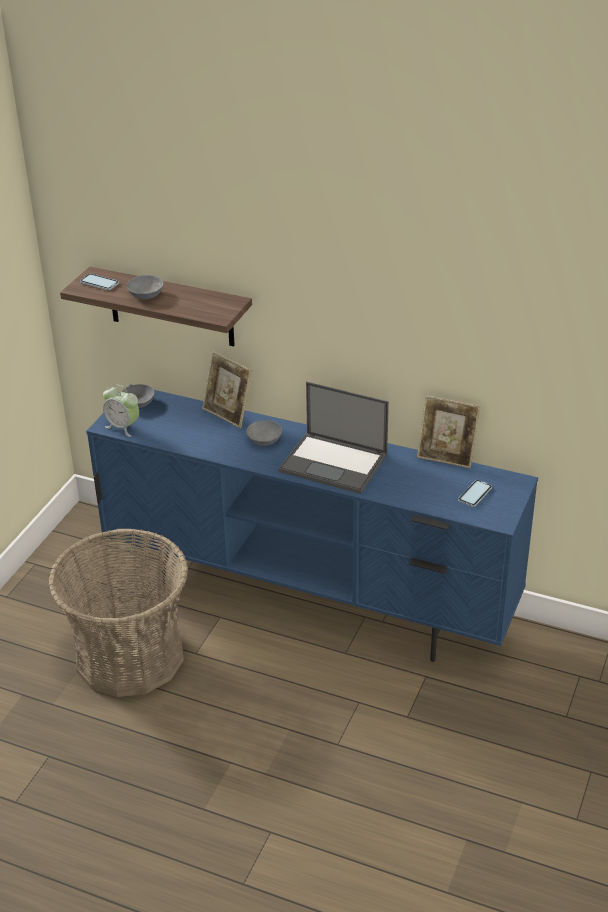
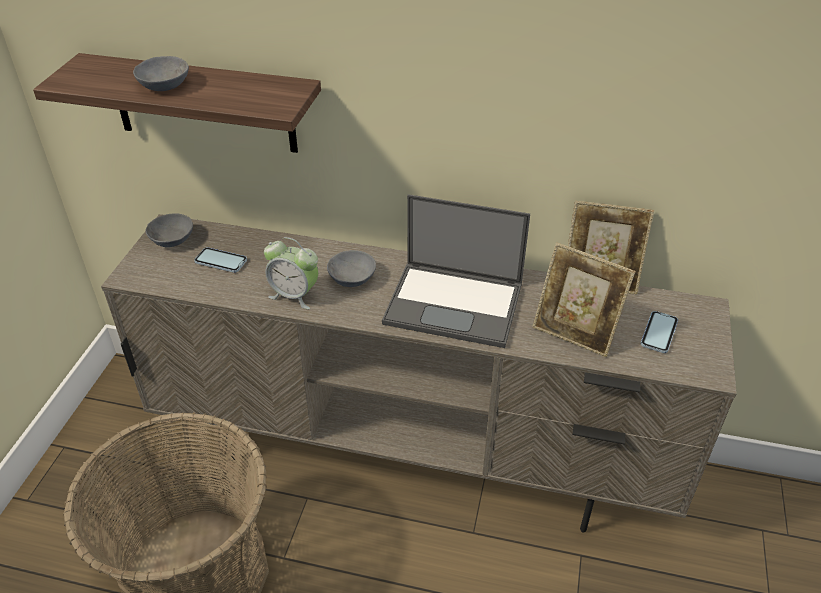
camera: 10 degrees left, 5 degrees up
phone [80,274,119,290] -> phone moved to [194,247,247,273]
blue tv stand [86,384,538,662] -> beige tv stand [101,214,737,533]
alarm clock [103,385,139,437] -> alarm clock moved to [264,237,318,309]
picture frame [202,351,252,428] -> picture frame moved to [532,242,635,357]

